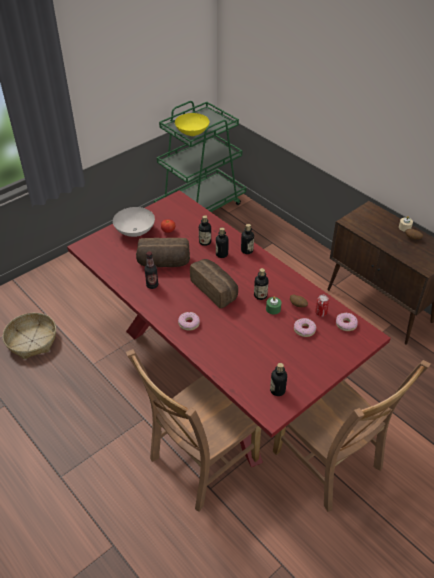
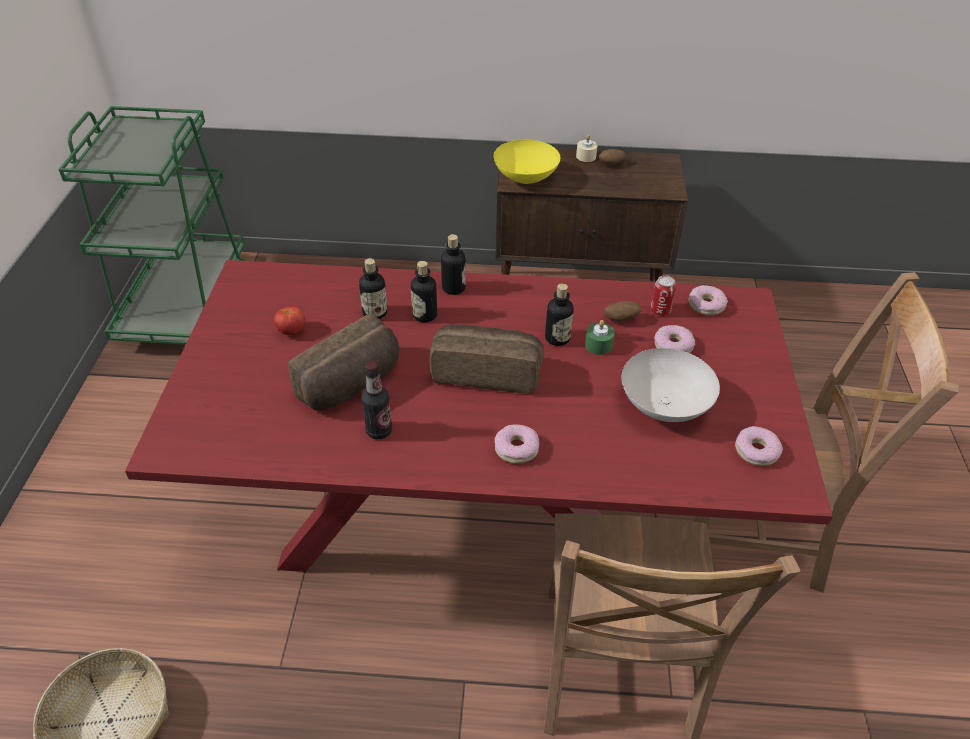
camera: 45 degrees left, 0 degrees up
white bowl [113,207,155,237] -> white bowl moved to [622,348,720,422]
yellow bowl [175,113,210,136] -> yellow bowl moved to [493,139,561,184]
bottle [270,363,287,396] -> donut [735,426,783,466]

